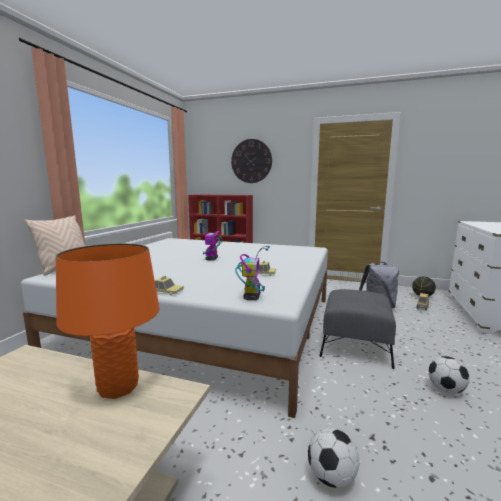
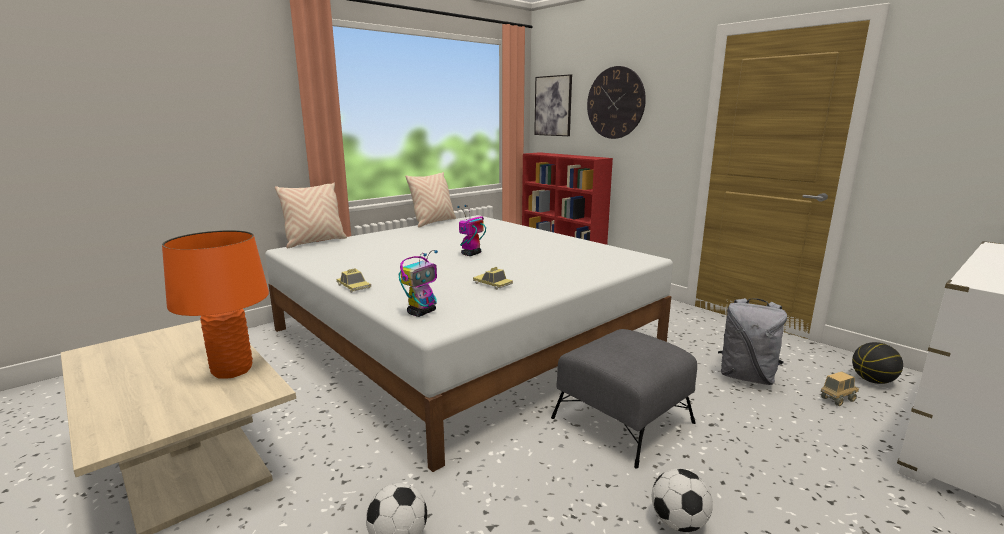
camera: 30 degrees right, 5 degrees up
none -> beige pillow [405,172,456,228]
none -> picture [534,74,572,136]

